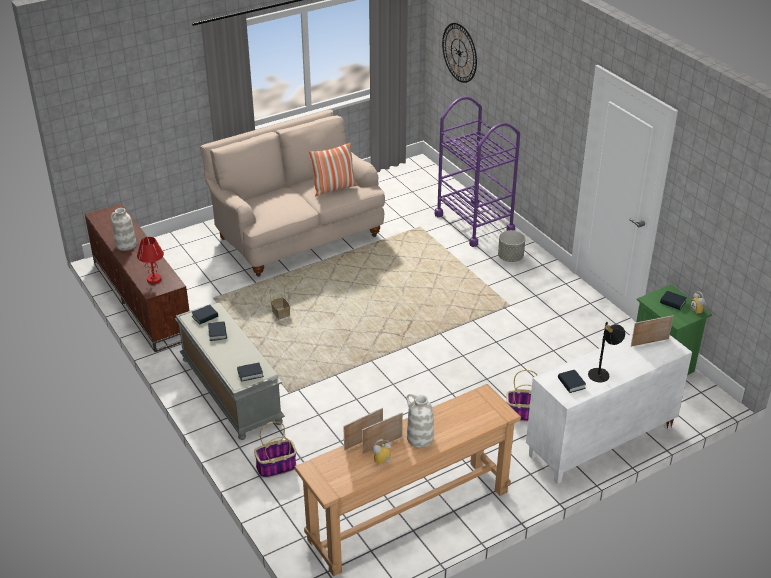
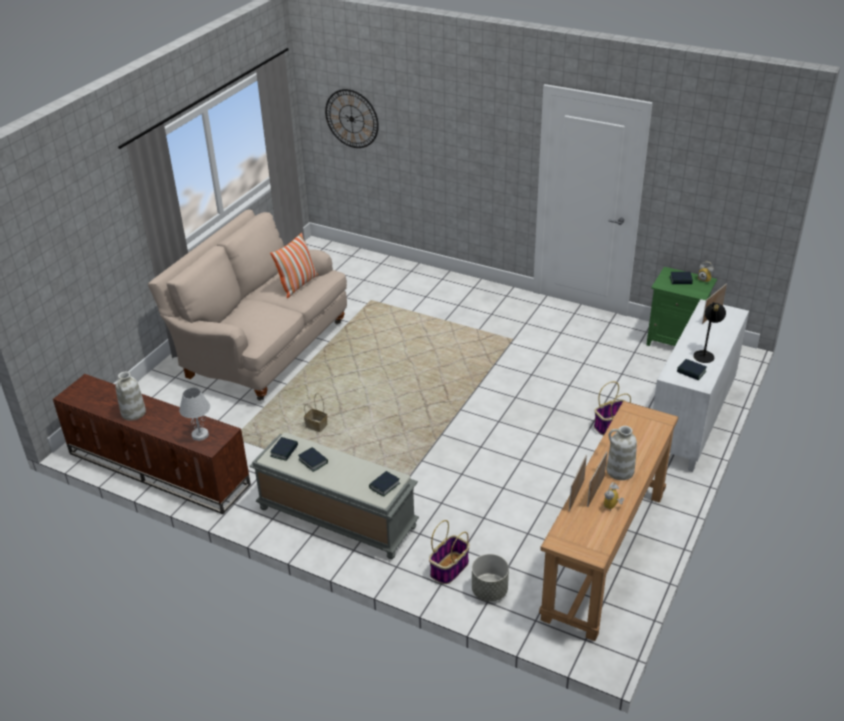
camera: 30 degrees left, 0 degrees up
red table lamp [137,237,164,284] -> white table lamp [179,388,210,441]
purple cart [435,96,520,247] -> none
grey planter [498,230,525,262] -> grey planter moved to [472,554,509,601]

